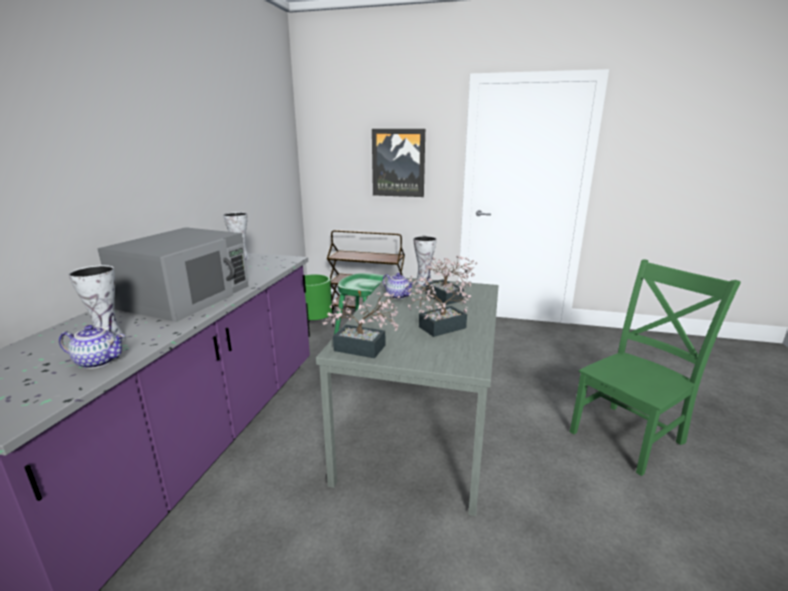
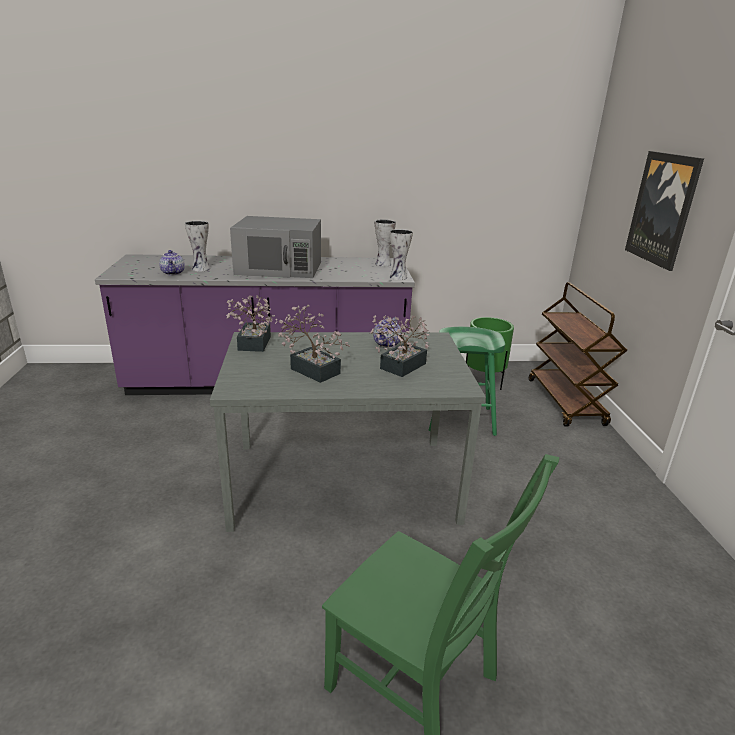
camera: 70 degrees right, 5 degrees up
vase [414,236,436,286] -> vase moved to [390,229,413,280]

